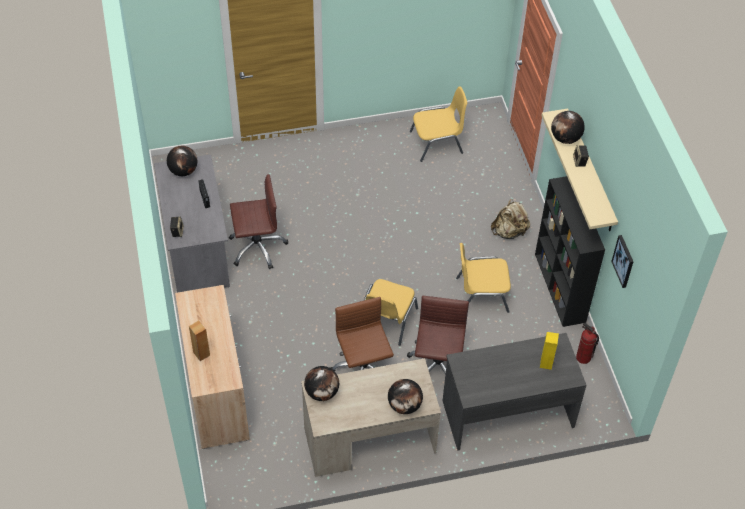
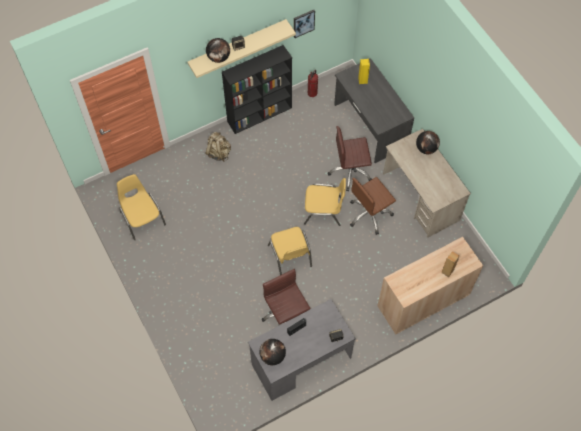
camera: 105 degrees left, 10 degrees up
globe [304,366,340,401] -> none
yellow chair [456,243,511,313] -> yellow chair moved to [268,227,312,275]

